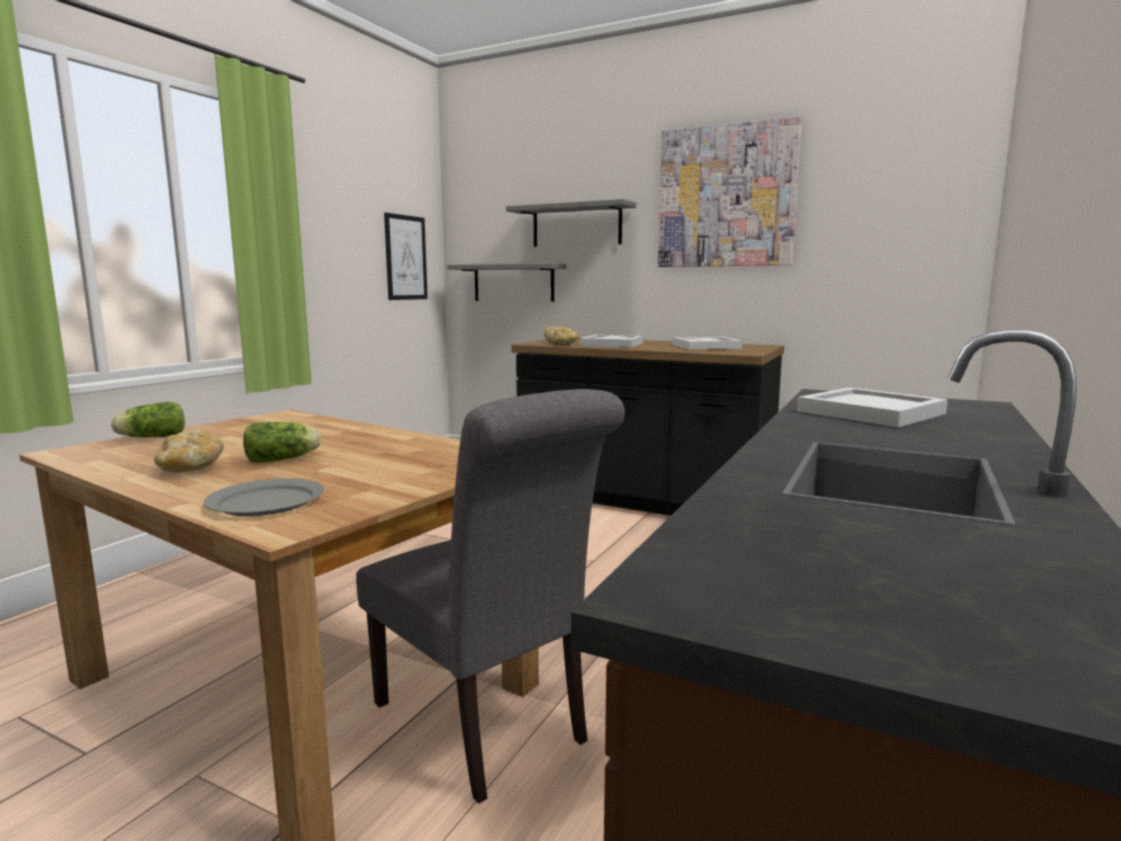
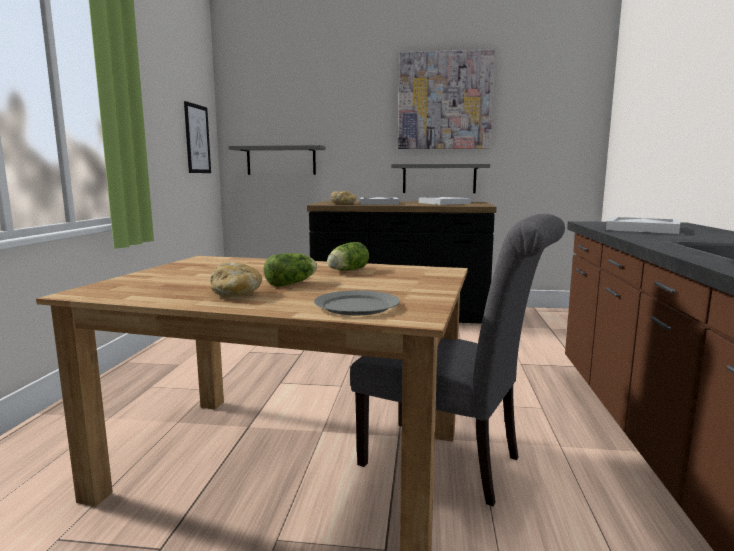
camera: 20 degrees left, 0 degrees up
lettuce [111,402,185,437] -> lettuce moved to [327,242,369,271]
grey shelf [506,199,636,247] -> grey shelf moved to [391,164,490,193]

